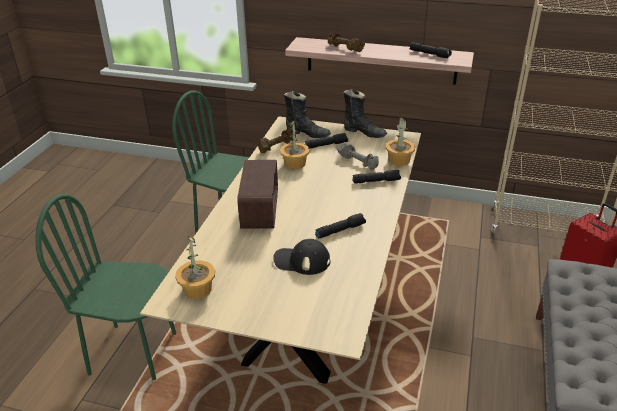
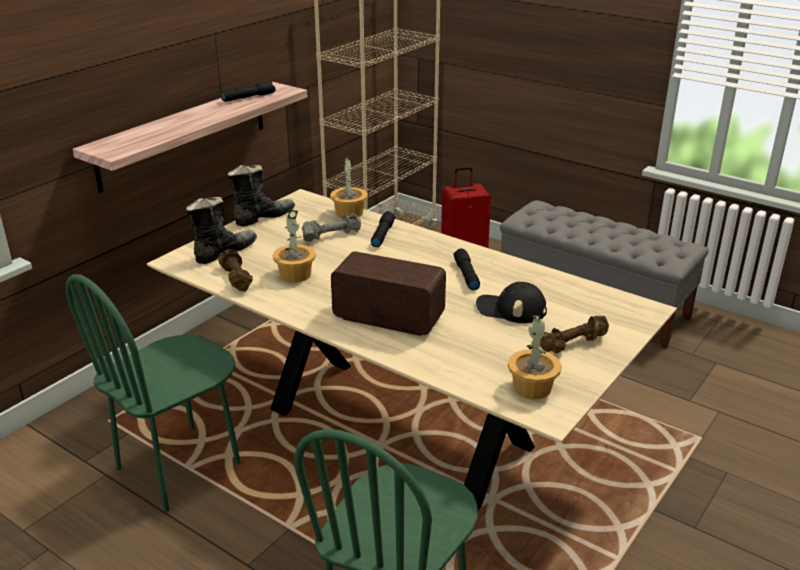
camera: 70 degrees left, 5 degrees down
black cap [273,239,330,275] -> black cap turned 75 degrees clockwise [476,282,547,323]
black flashlight [305,133,348,149] -> none
brown dumbbell [328,33,365,52] -> brown dumbbell moved to [540,316,609,353]

